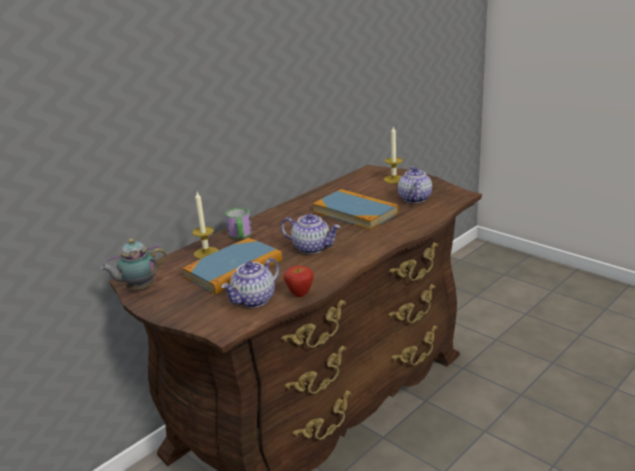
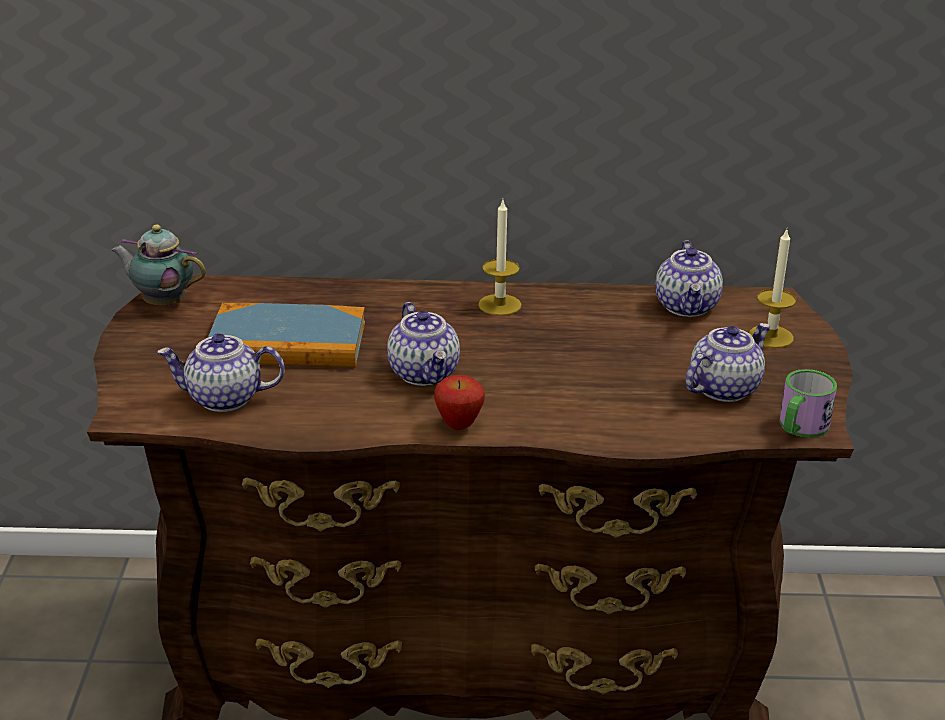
camera: 45 degrees right, 5 degrees up
candle [192,192,219,259] -> candle moved to [478,200,522,316]
mug [225,208,252,239] -> mug moved to [780,369,837,438]
apple [284,266,314,297] -> apple moved to [434,375,485,430]
book [313,189,399,230] -> none
none -> teapot [655,240,723,317]

